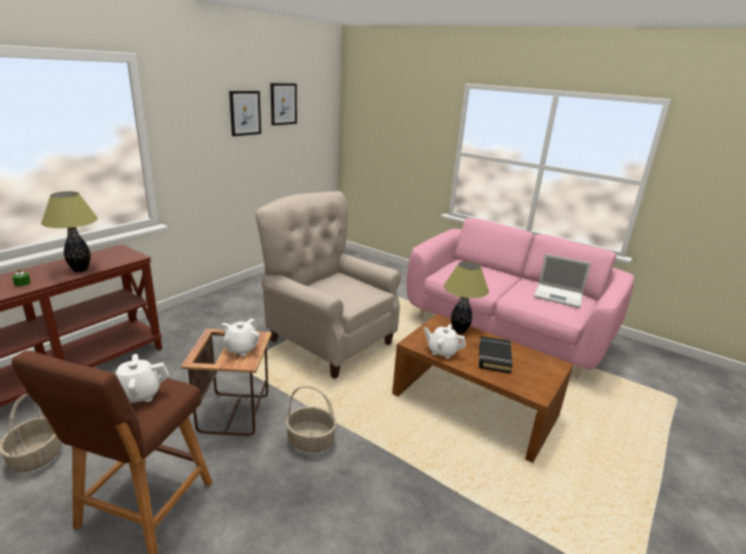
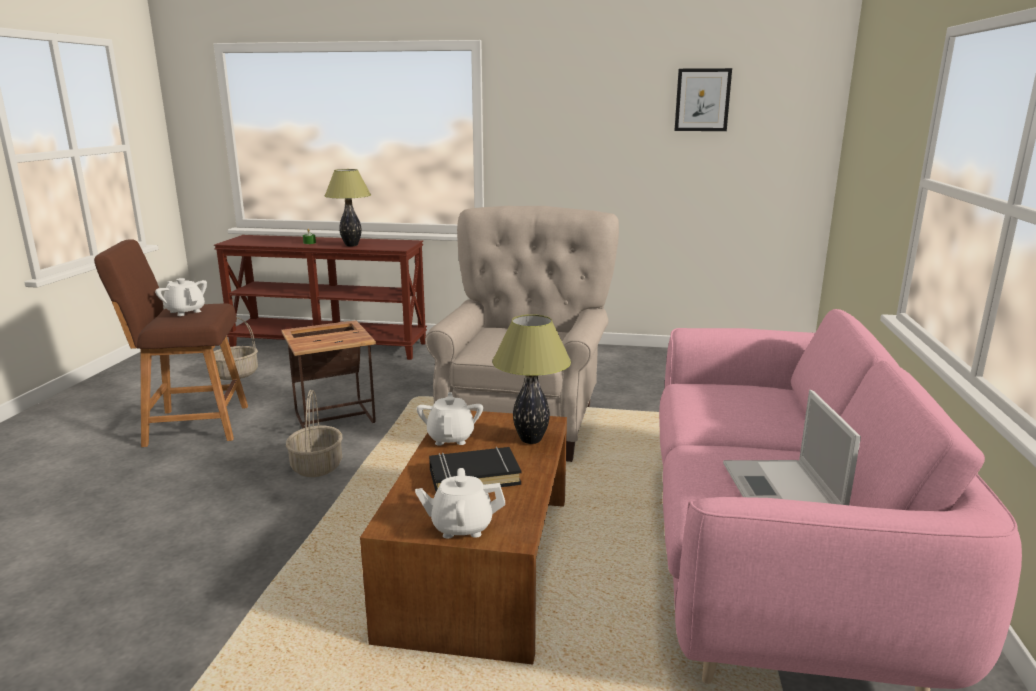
camera: 65 degrees right, 5 degrees down
white teapot [221,318,259,356] -> white teapot moved to [415,468,505,539]
picture [229,91,261,136] -> none

